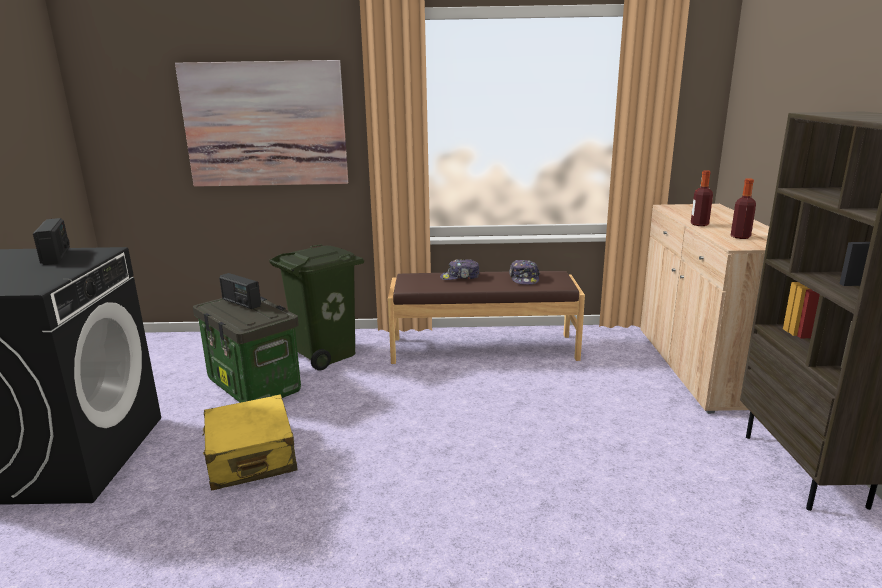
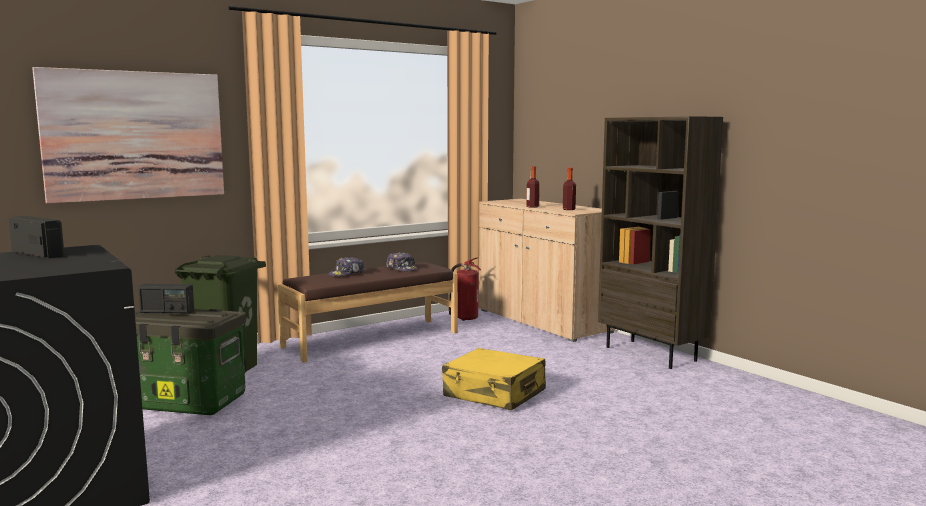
camera: 35 degrees left, 10 degrees down
yellow suitcase [202,394,298,491] -> yellow suitcase moved to [442,348,546,410]
none -> fire extinguisher [449,257,481,321]

